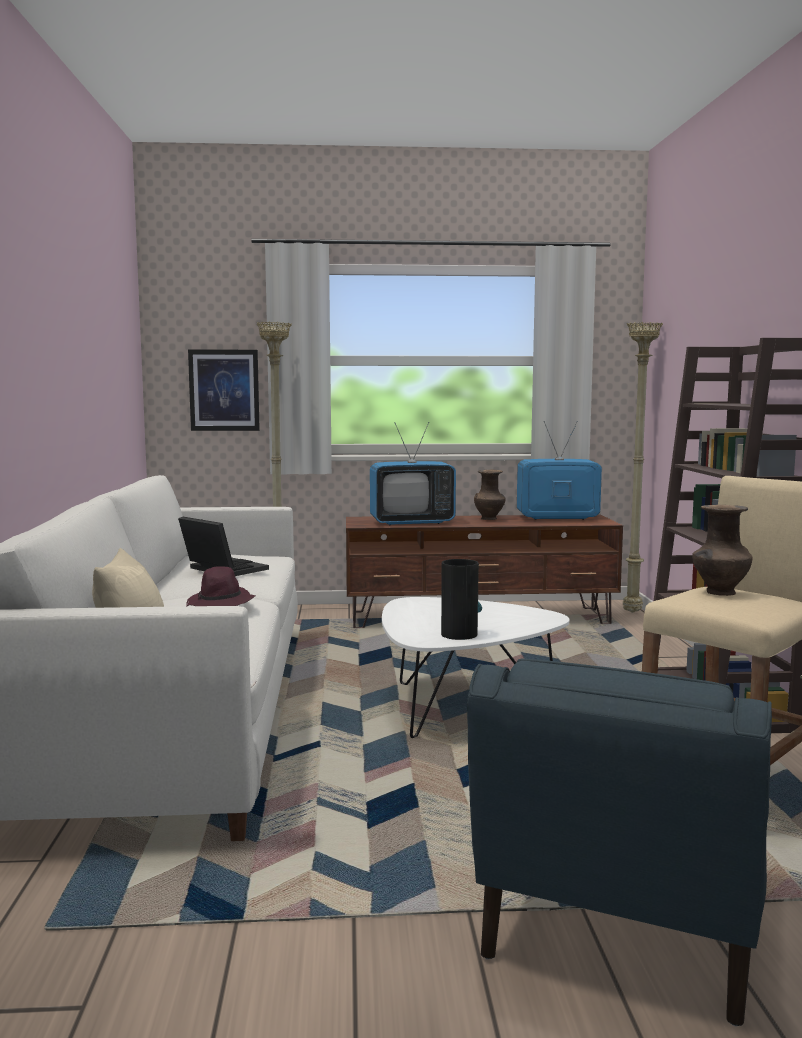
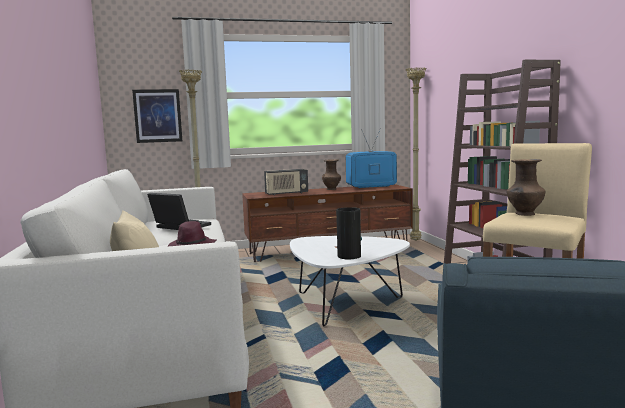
camera: 10 degrees left, 0 degrees up
television [370,422,456,525] -> radio [264,169,308,196]

